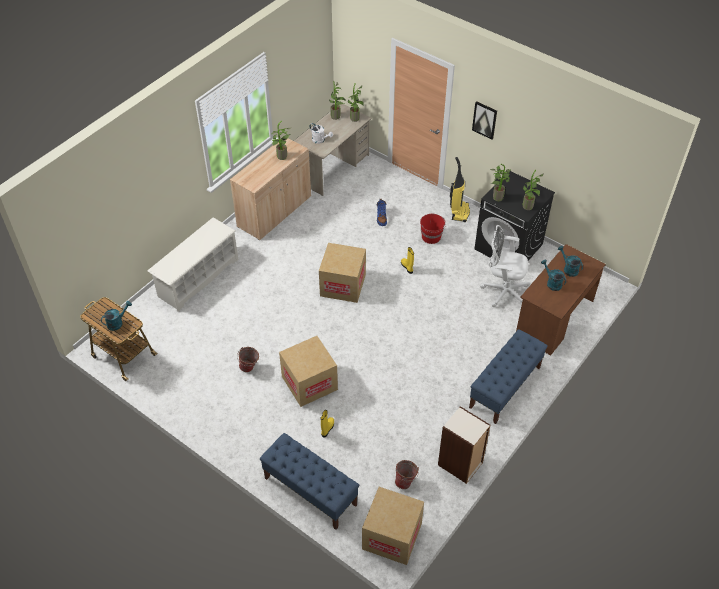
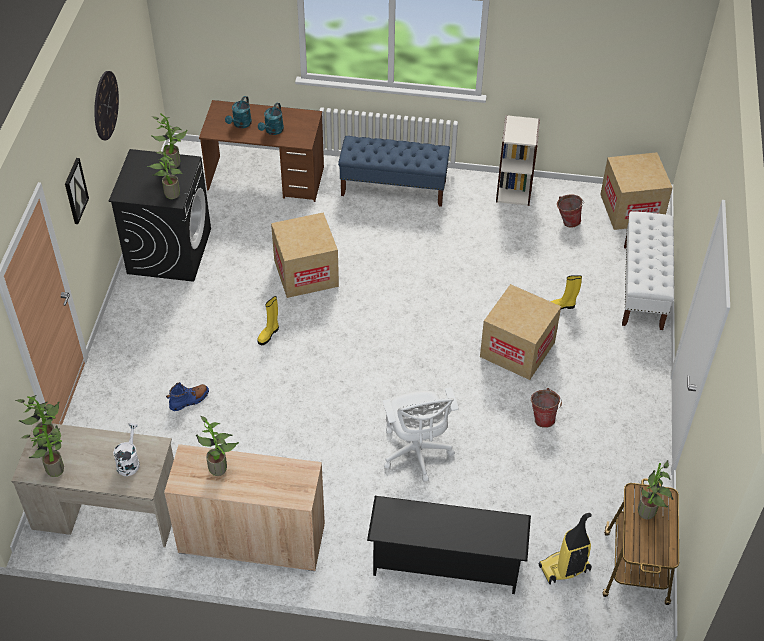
camera: 120 degrees left, 0 degrees up
turquoise watering can [101,301,132,331] -> potted plant [638,460,673,519]
white shoe rack [148,217,238,311] -> black shoe rack [367,496,531,594]
blue bench [260,433,359,530] -> white bench [622,211,674,330]
cardboard box [319,243,366,303] -> cardboard box moved to [271,212,339,298]
red bucket [420,214,446,244] -> none
vacuum cleaner [450,157,470,222] -> vacuum cleaner moved to [539,513,592,585]
white office chair [480,225,530,307] -> white office chair moved to [383,387,459,482]
none -> wall clock [94,71,119,140]

